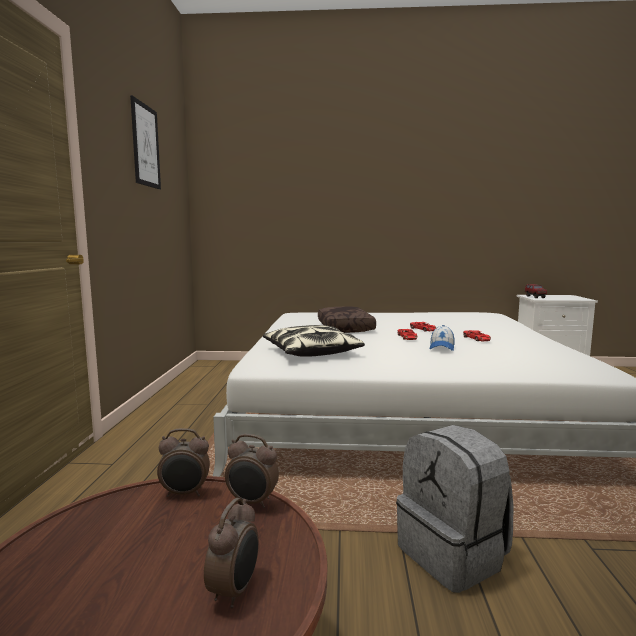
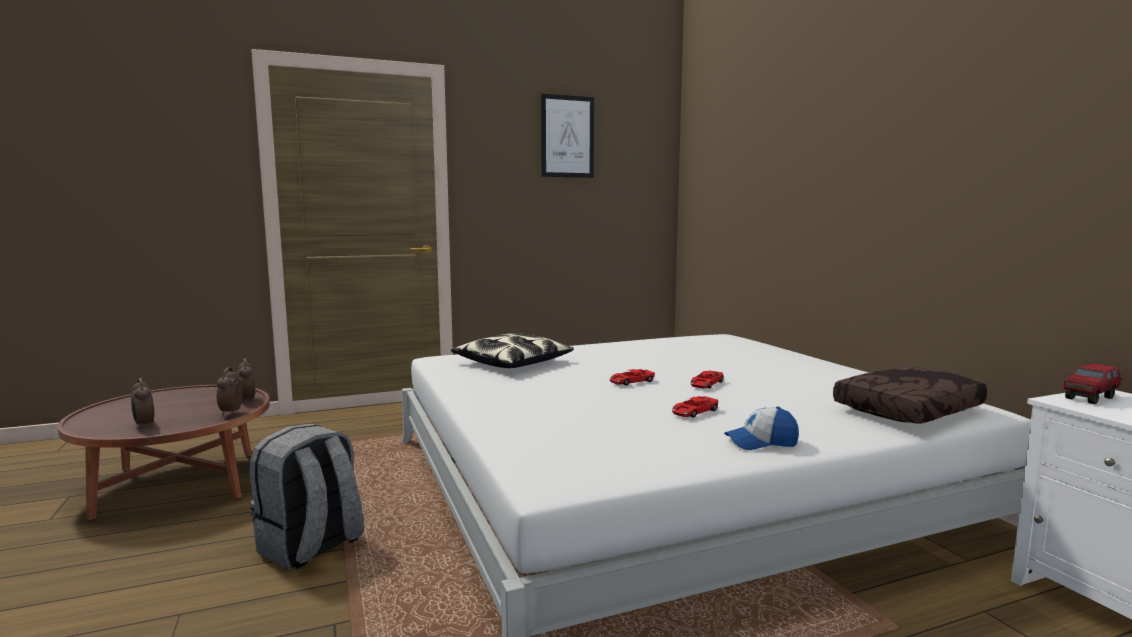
camera: 65 degrees right, 0 degrees up
alarm clock [204,498,259,609] -> alarm clock turned 60 degrees clockwise [131,378,155,429]
brown pillow [318,306,376,333] -> brown pillow moved to [833,365,987,424]
cap [430,325,455,351] -> cap moved to [724,406,799,450]

